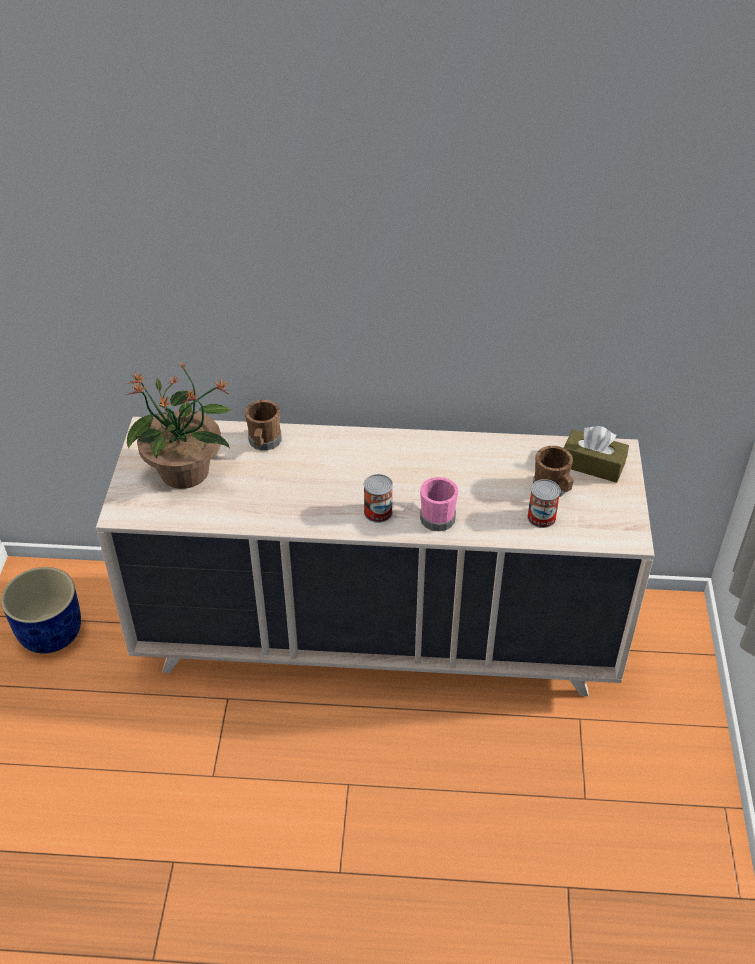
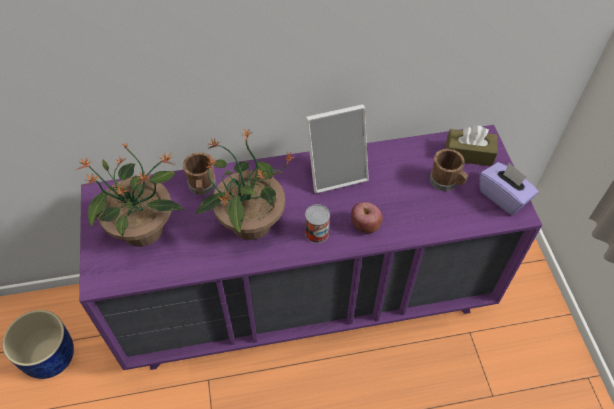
camera: 15 degrees left, 10 degrees up
beige dresser [96,417,654,696] -> purple dresser [79,125,542,370]
pink mug [420,477,458,531] -> apple [351,202,383,233]
can [527,479,561,528] -> none
none -> potted plant [194,127,296,240]
none -> picture frame [306,104,369,194]
none -> purple tissue box [479,162,539,215]

